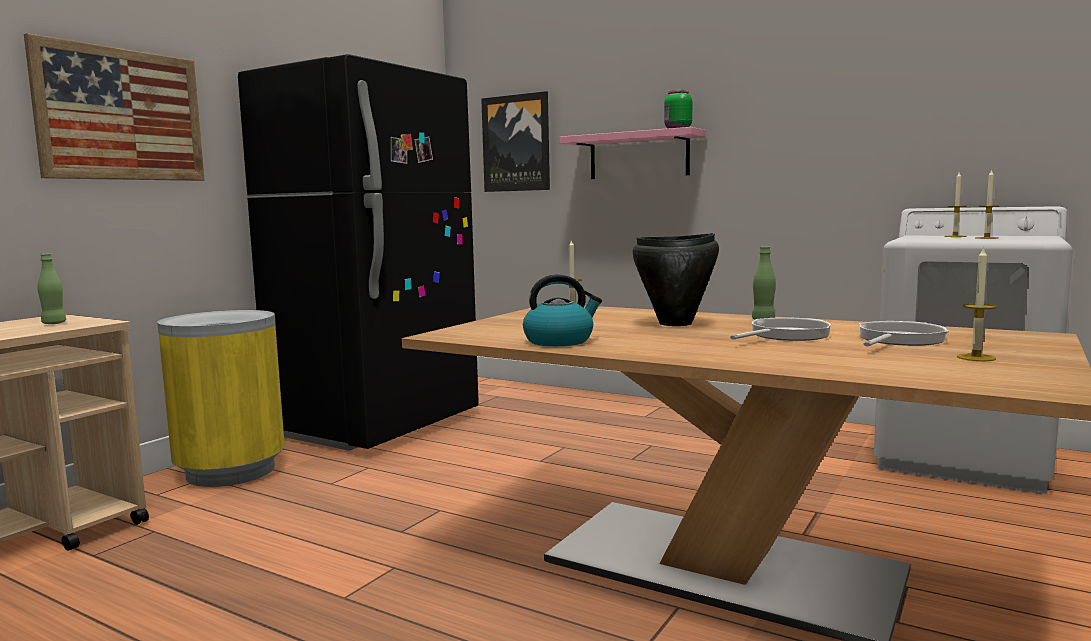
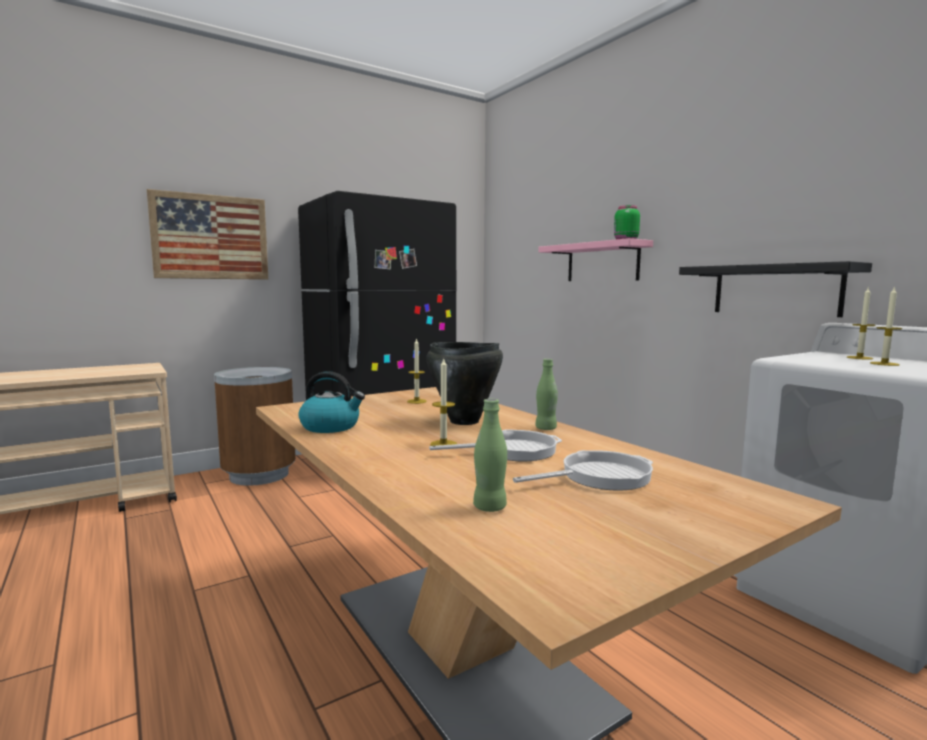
camera: 25 degrees right, 0 degrees up
green bottle [38,253,66,324] -> green bottle moved to [473,399,507,512]
yellow trash can [157,310,285,487] -> brown trash can [214,367,296,486]
picture [481,91,550,192] -> none
candle [957,246,997,361] -> candle moved to [430,357,457,446]
none -> black shelf [679,261,872,317]

